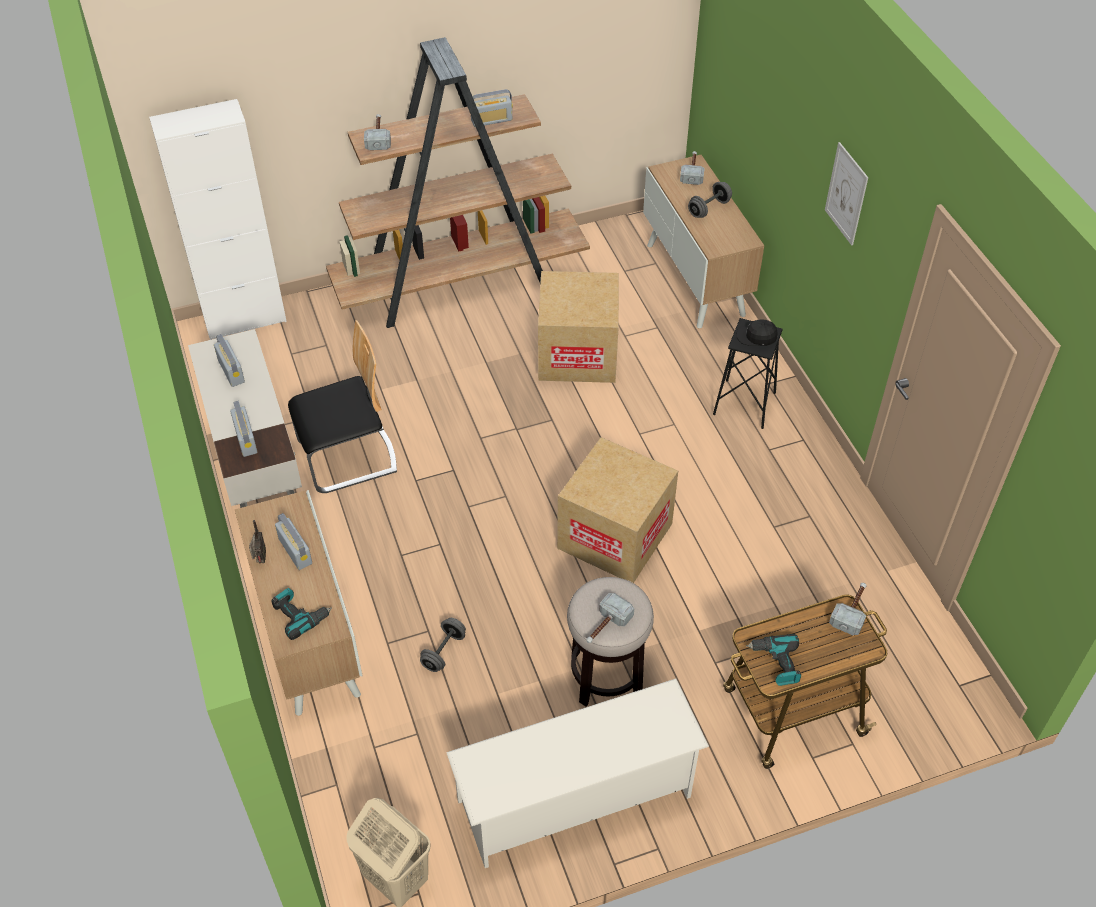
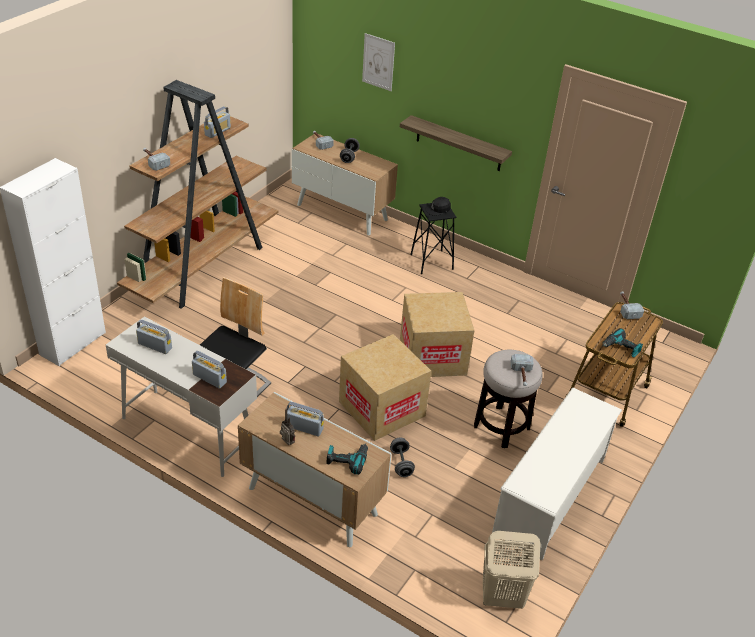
camera: 40 degrees left, 10 degrees down
cardboard box [538,271,619,383] -> cardboard box moved to [339,334,431,441]
picture [825,142,868,245] -> picture moved to [362,33,395,91]
none -> shelf [400,115,512,171]

